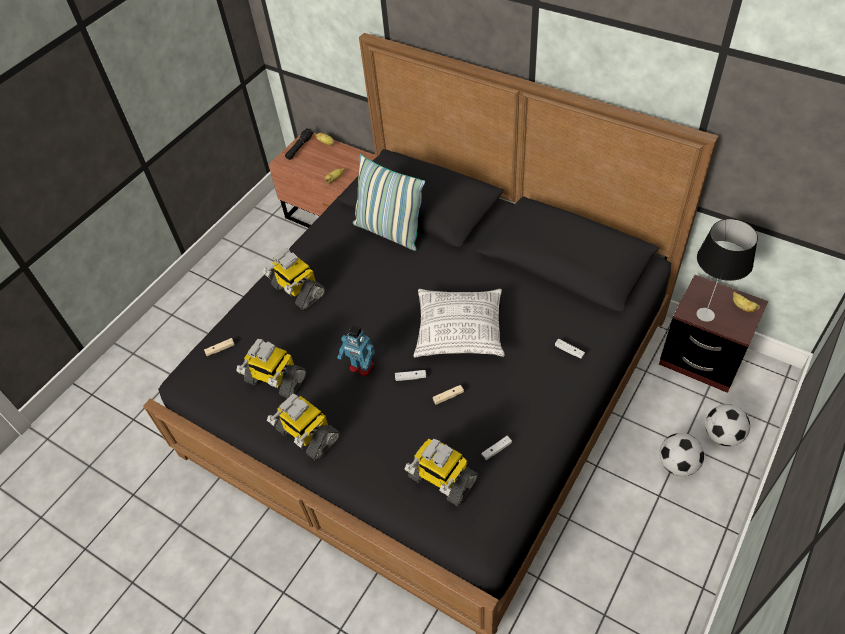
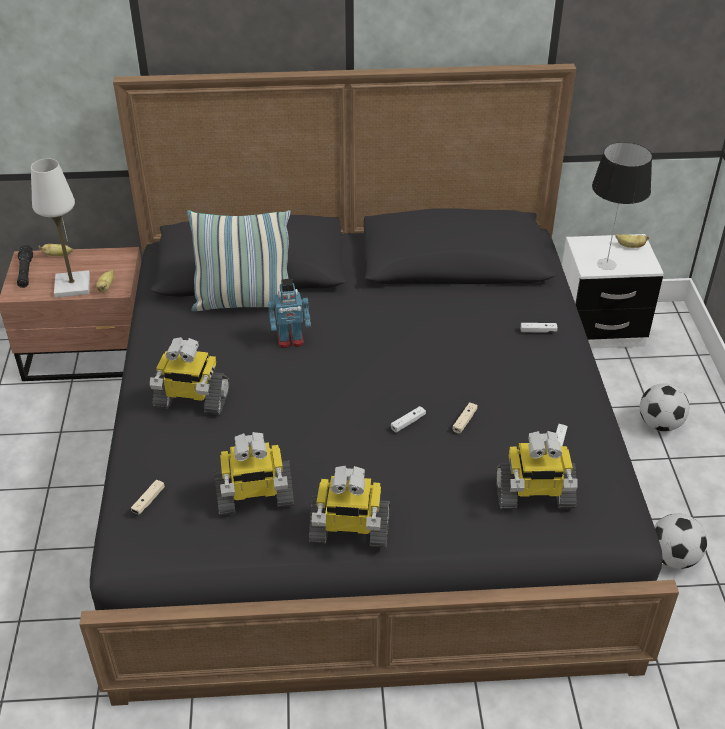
camera: 40 degrees left, 10 degrees down
toy robot [337,325,375,376] -> toy robot moved to [268,279,311,348]
pillow [414,289,505,357] -> none
brown nightstand [659,275,768,393] -> white nightstand [562,234,664,349]
football [705,404,750,446] -> football moved to [654,514,707,569]
none -> white table lamp [31,158,90,298]

